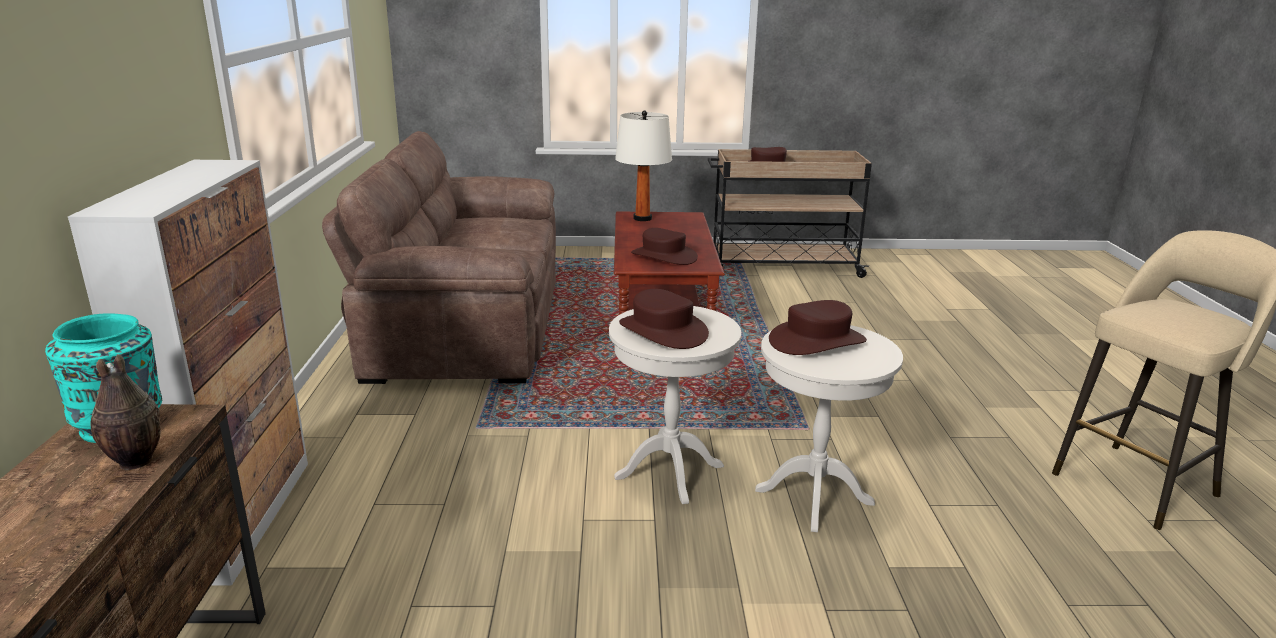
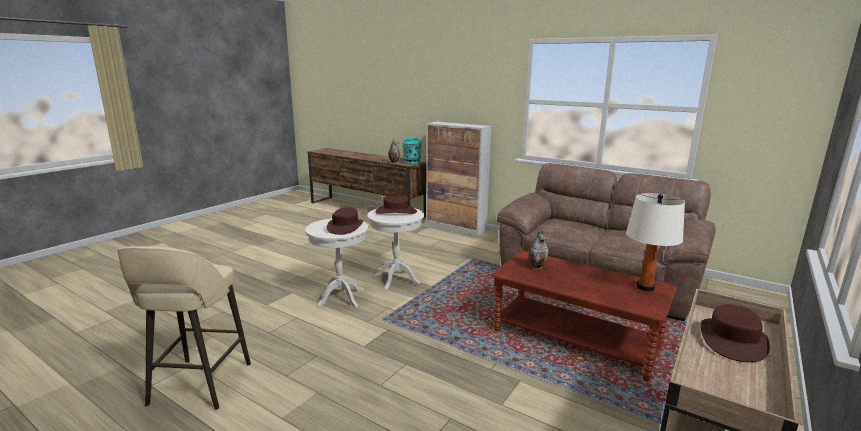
camera: 125 degrees right, 5 degrees down
brown hat [631,228,698,265] -> vase [529,230,549,269]

